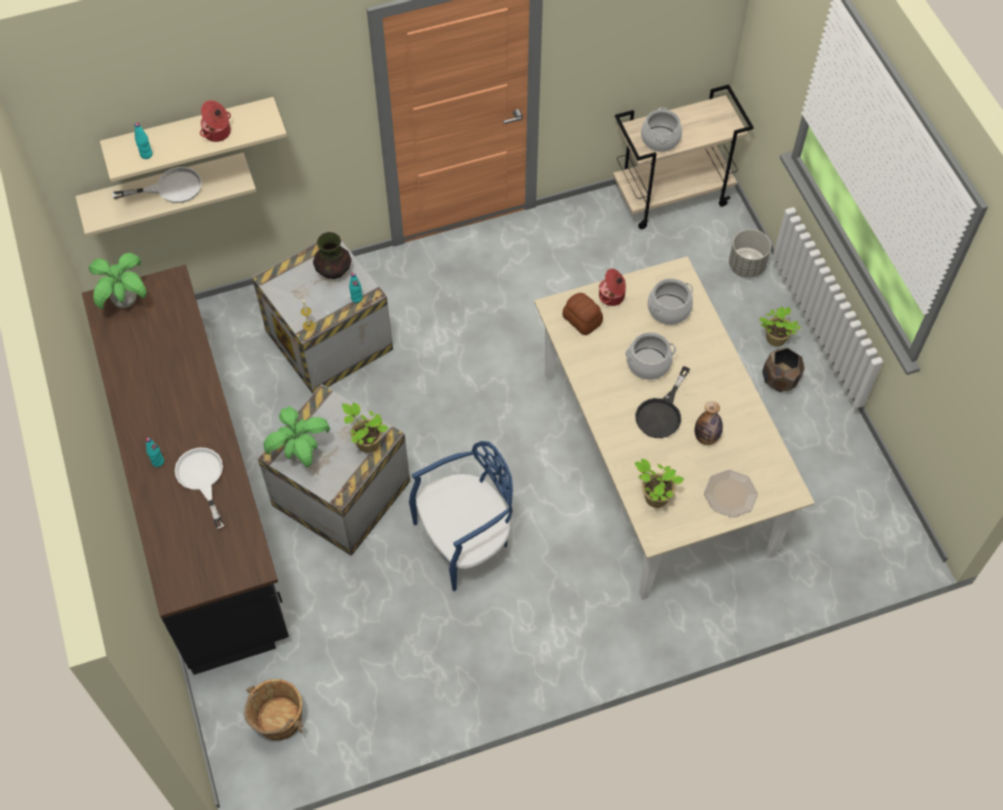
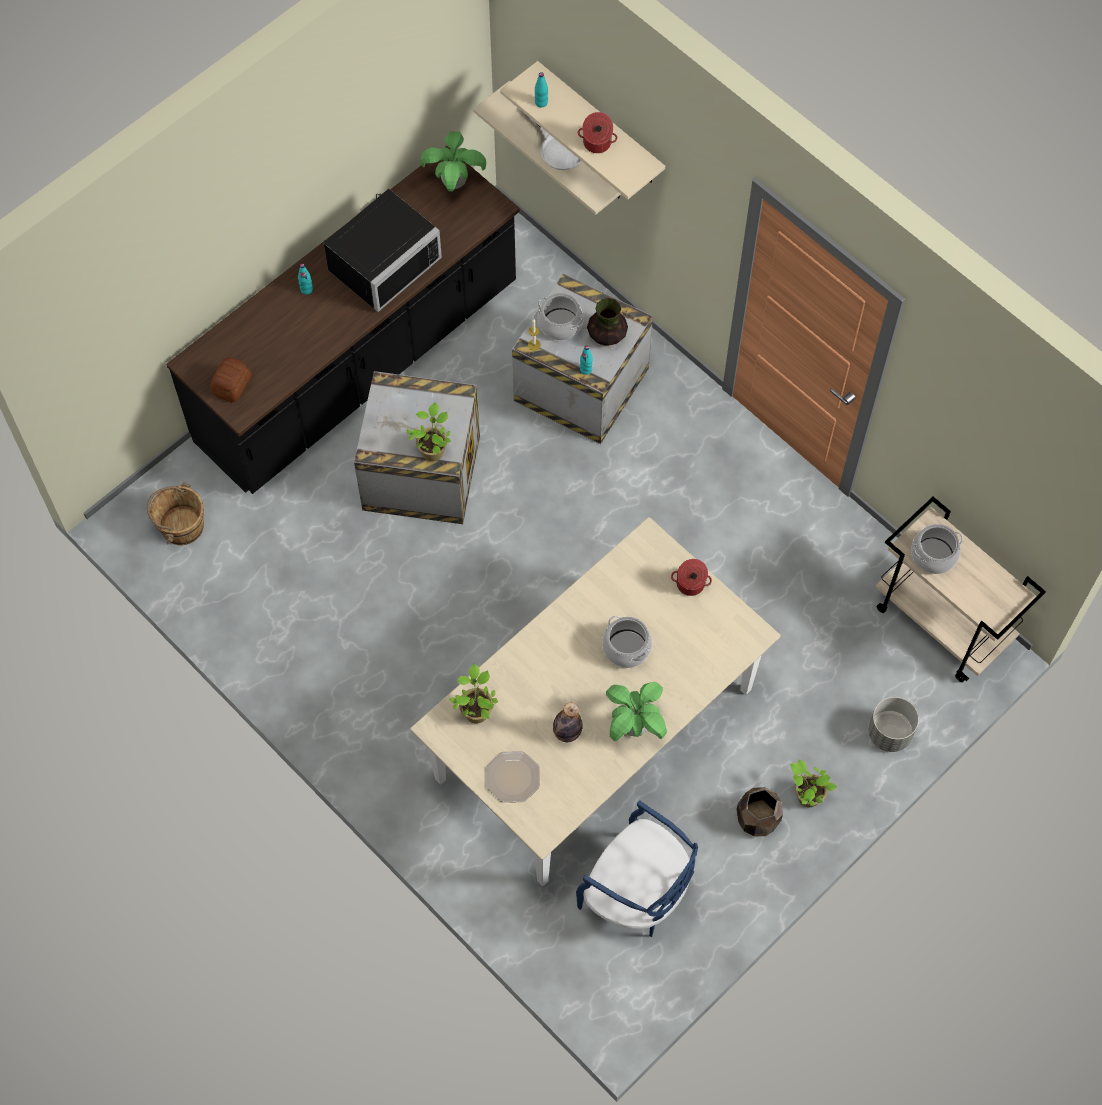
camera: 65 degrees right, 5 degrees up
white frying pan [175,448,224,529] -> none
potted plant [263,406,330,467] -> potted plant moved to [606,682,667,741]
blue chair [409,441,513,591] -> blue chair moved to [576,801,698,937]
bread [562,293,603,335] -> bread moved to [211,357,252,402]
black frying pan [635,366,690,438] -> none
cooking pot [648,278,693,325] -> cooking pot moved to [538,293,583,340]
none -> black microwave [324,189,442,312]

